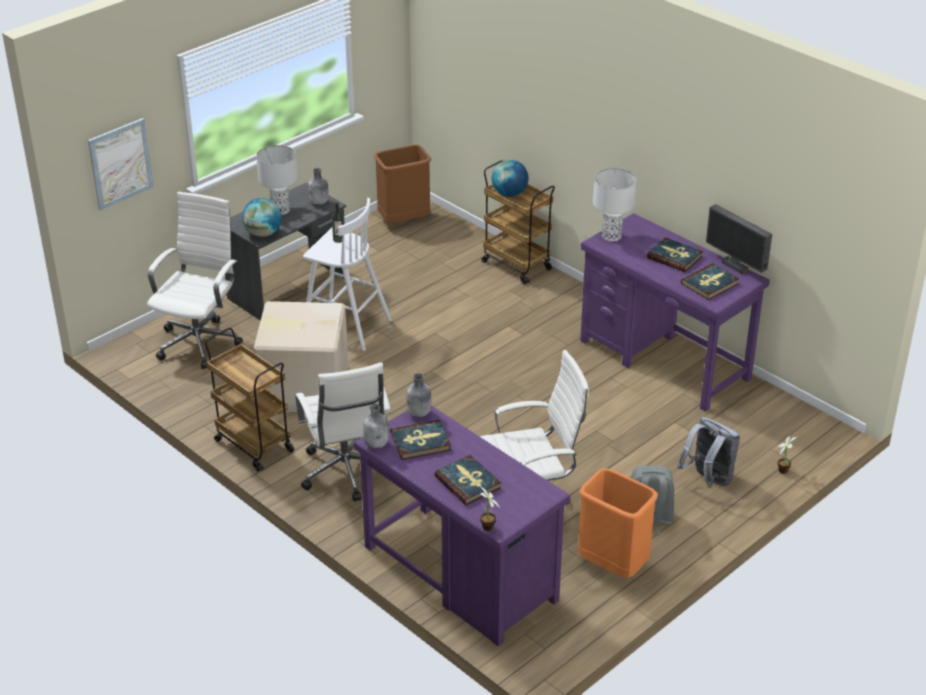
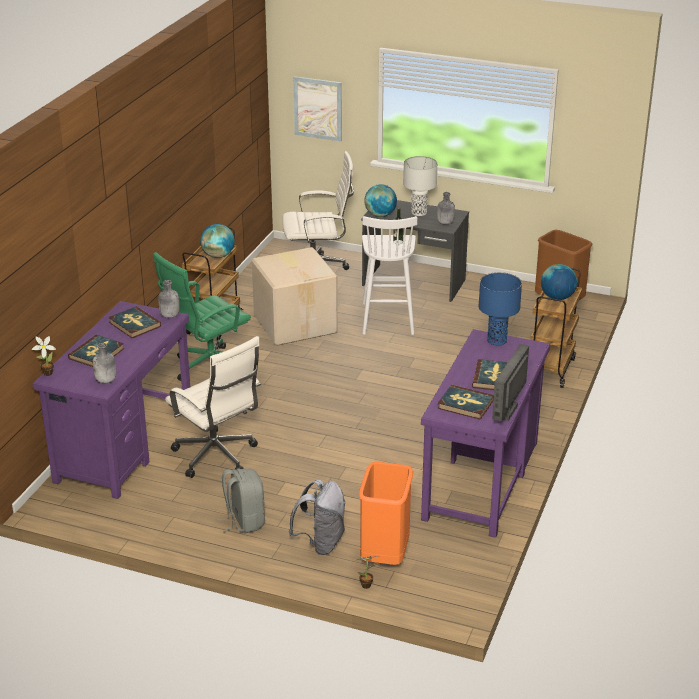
camera: 65 degrees right, 5 degrees down
white office chair [295,363,391,501] -> green office chair [153,252,251,381]
grey bottle [363,404,389,448] -> grey bottle moved to [93,343,116,383]
orange trash can [578,468,658,578] -> orange trash can moved to [359,462,413,565]
white table lamp [593,168,636,242] -> blue table lamp [479,272,522,345]
none -> globe [200,224,235,258]

